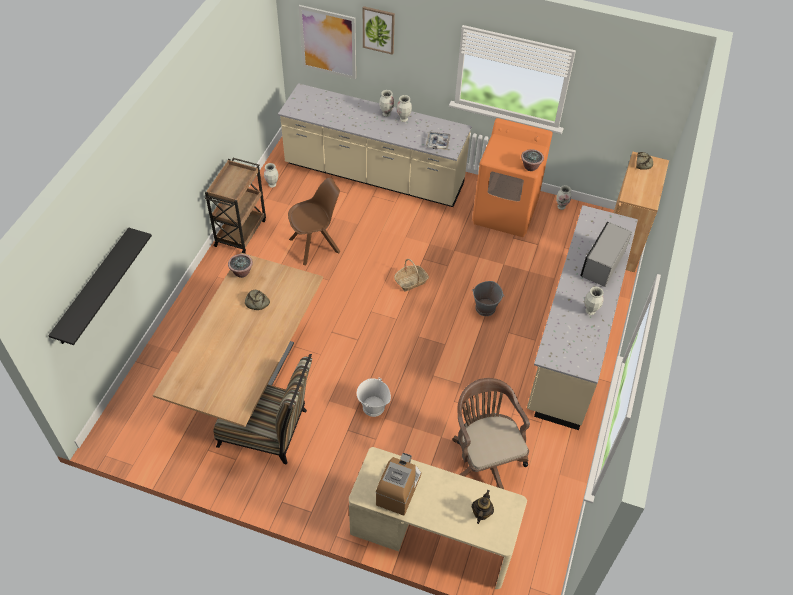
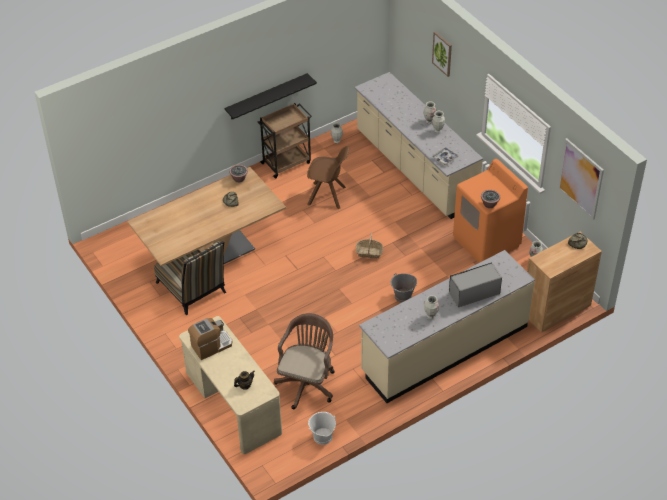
camera: 40 degrees right, 5 degrees down
black shelf [48,227,152,345] -> black shelf moved to [224,73,317,119]
picture [299,5,356,79] -> picture moved to [558,138,604,220]
white bucket [357,378,391,417] -> white bucket moved to [308,412,336,445]

